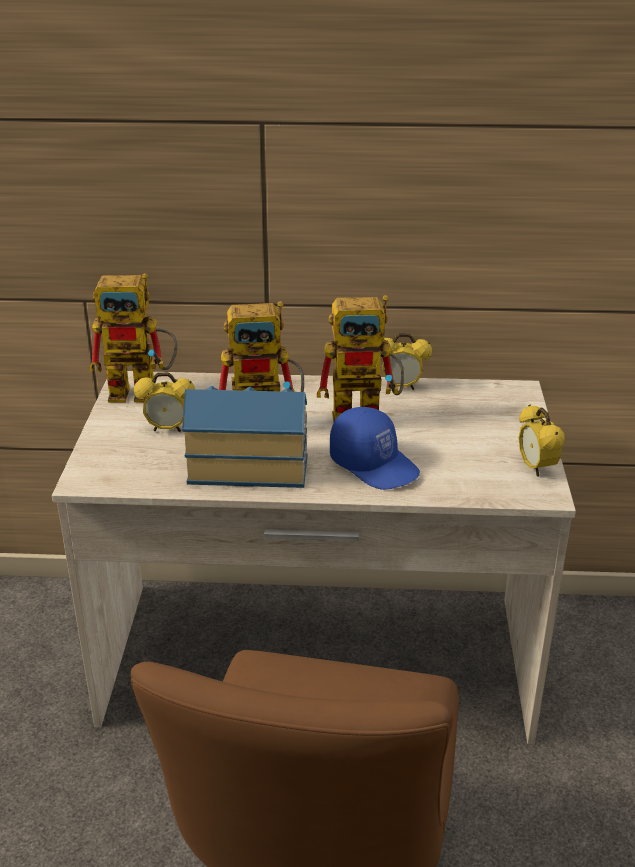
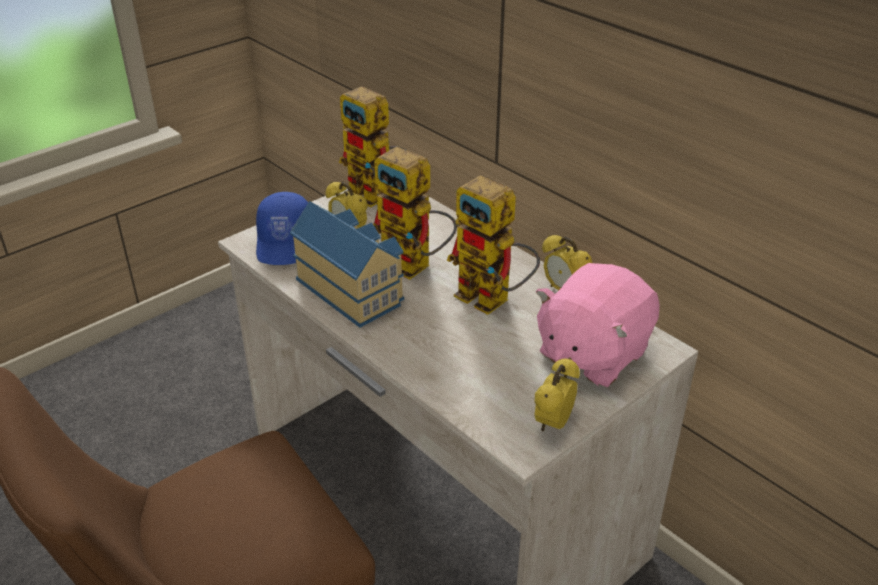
camera: 45 degrees right, 5 degrees up
blue cap [330,407,420,490] -> blue cap moved to [256,192,308,265]
none -> pink plush toy [536,263,660,388]

